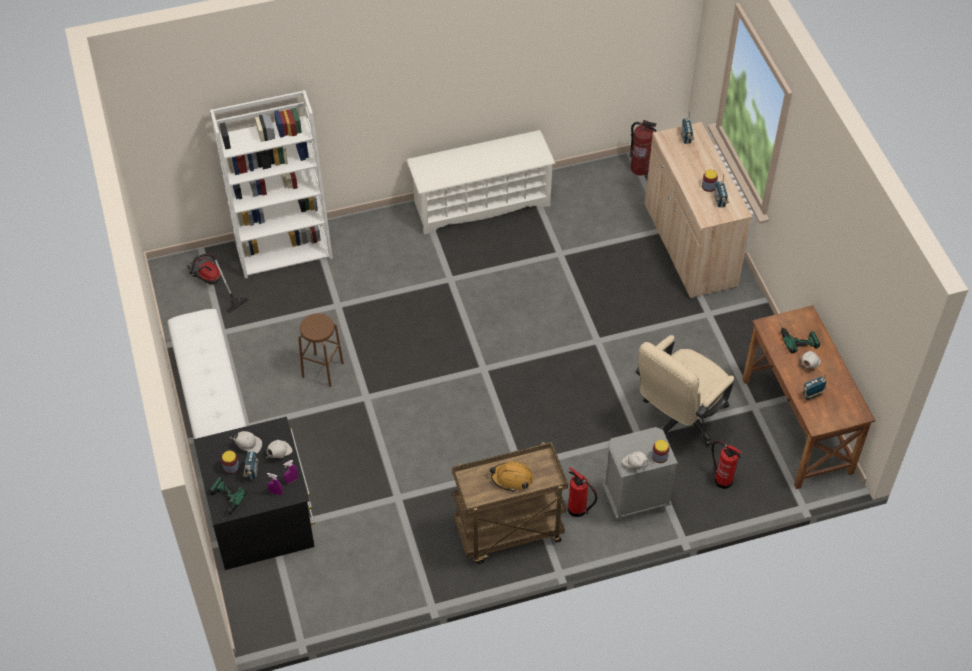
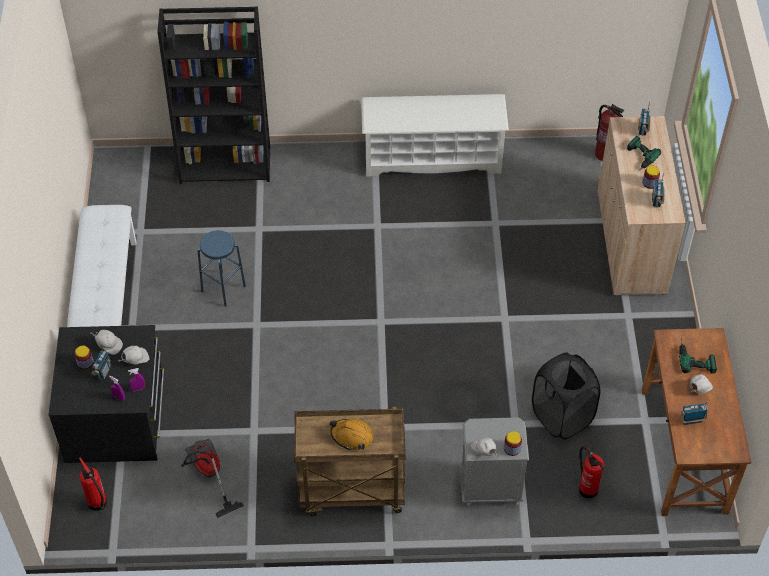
camera: 15 degrees right, 0 degrees up
vacuum cleaner [186,254,249,313] -> vacuum cleaner moved to [181,439,244,518]
power drill [209,477,247,521] -> power drill moved to [627,136,661,168]
white bookcase [210,90,333,278] -> black bookcase [157,6,270,184]
brown stool [298,313,344,387] -> blue stool [198,230,246,307]
fire extinguisher [568,467,597,517] -> fire extinguisher moved to [79,457,107,511]
beige office chair [636,335,734,447] -> black laundry basket [532,352,600,440]

